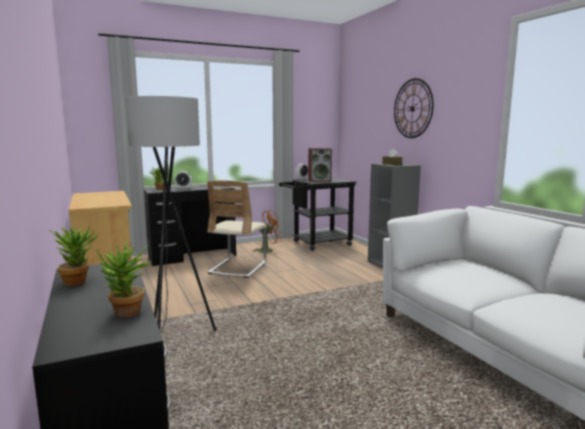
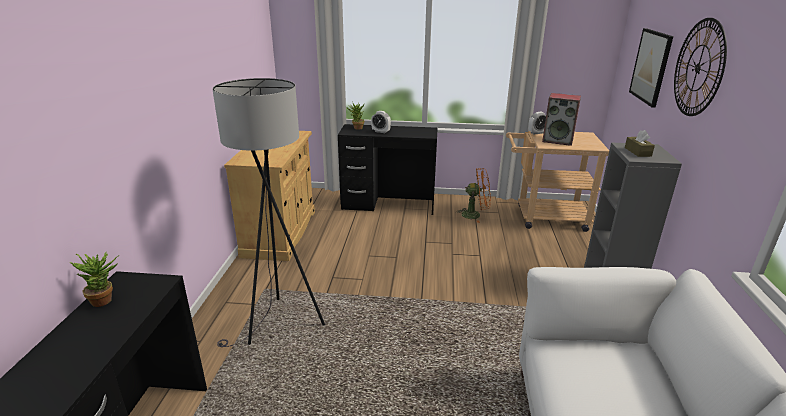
camera: 30 degrees right, 15 degrees up
potted plant [97,242,152,318] -> none
beige chair [207,180,266,278] -> none
black cart [279,177,356,251] -> beige cart [506,131,609,232]
none -> picture [629,28,673,108]

